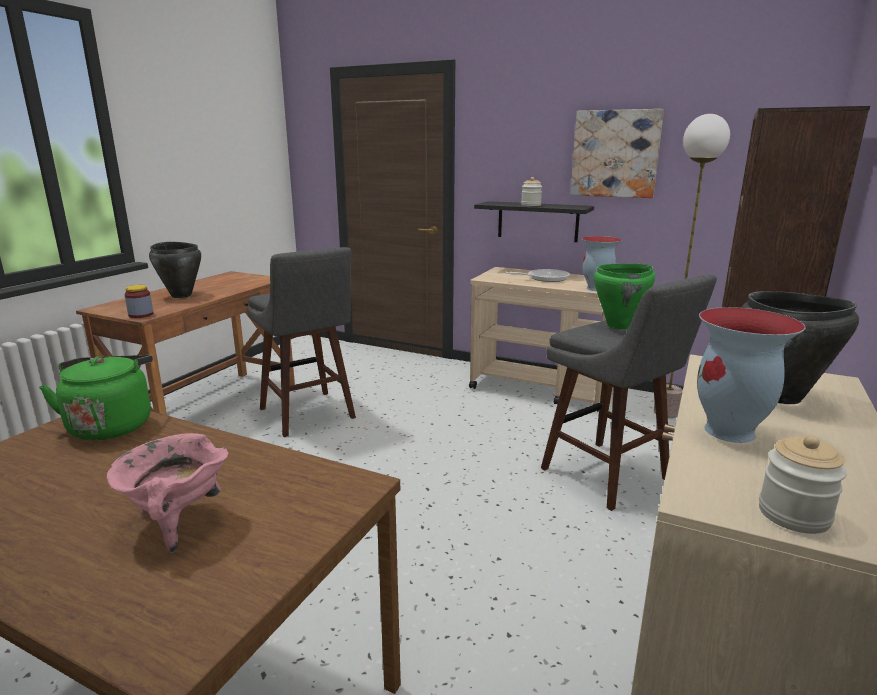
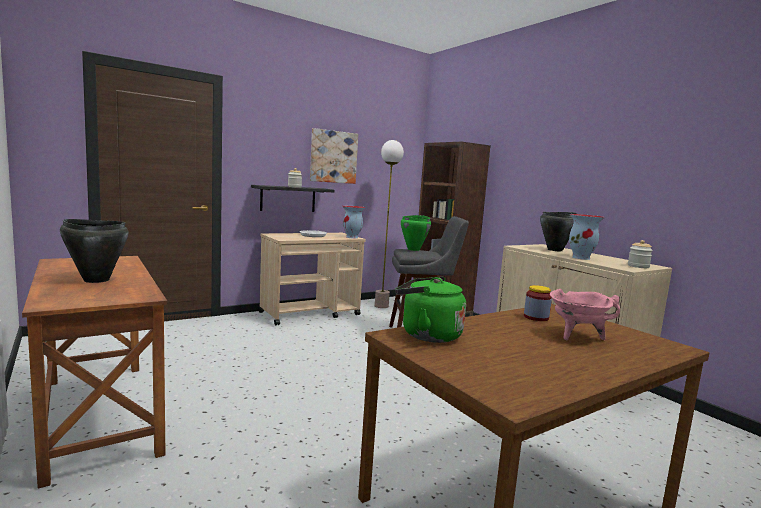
camera: 60 degrees left, 10 degrees down
jar [124,285,153,318] -> jar moved to [524,285,552,321]
grey stool [248,247,356,437] -> none

